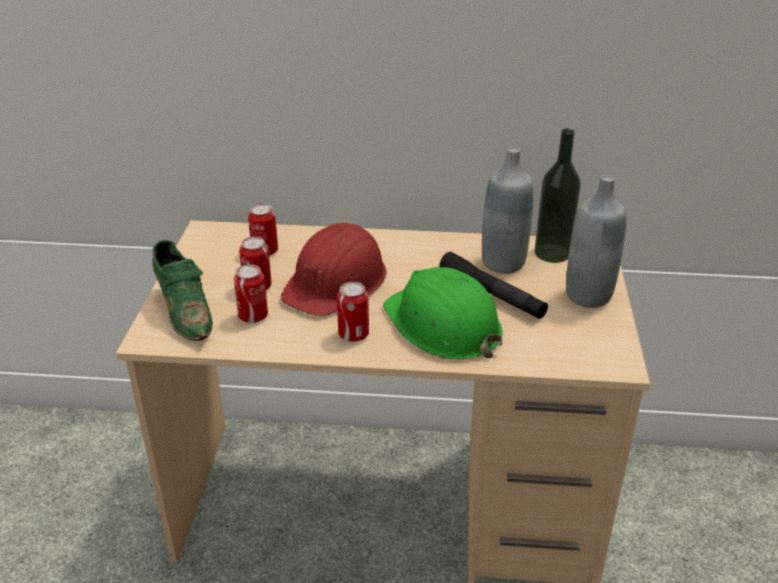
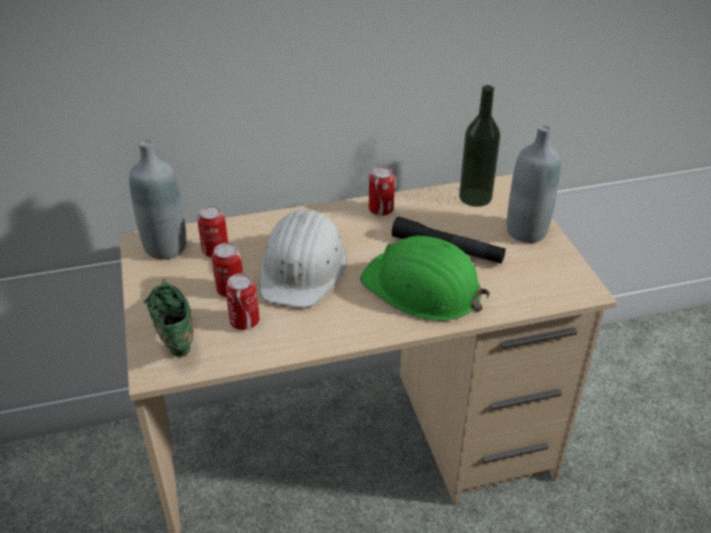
camera: 20 degrees left, 5 degrees up
green shoe [152,240,213,341] -> green shoe turned 150 degrees counterclockwise [144,279,193,357]
red hard hat [280,223,387,316] -> white hard hat [260,210,347,308]
can [337,282,369,342] -> can moved to [369,166,395,216]
grey bottle [482,147,534,274] -> grey bottle moved to [129,140,186,260]

